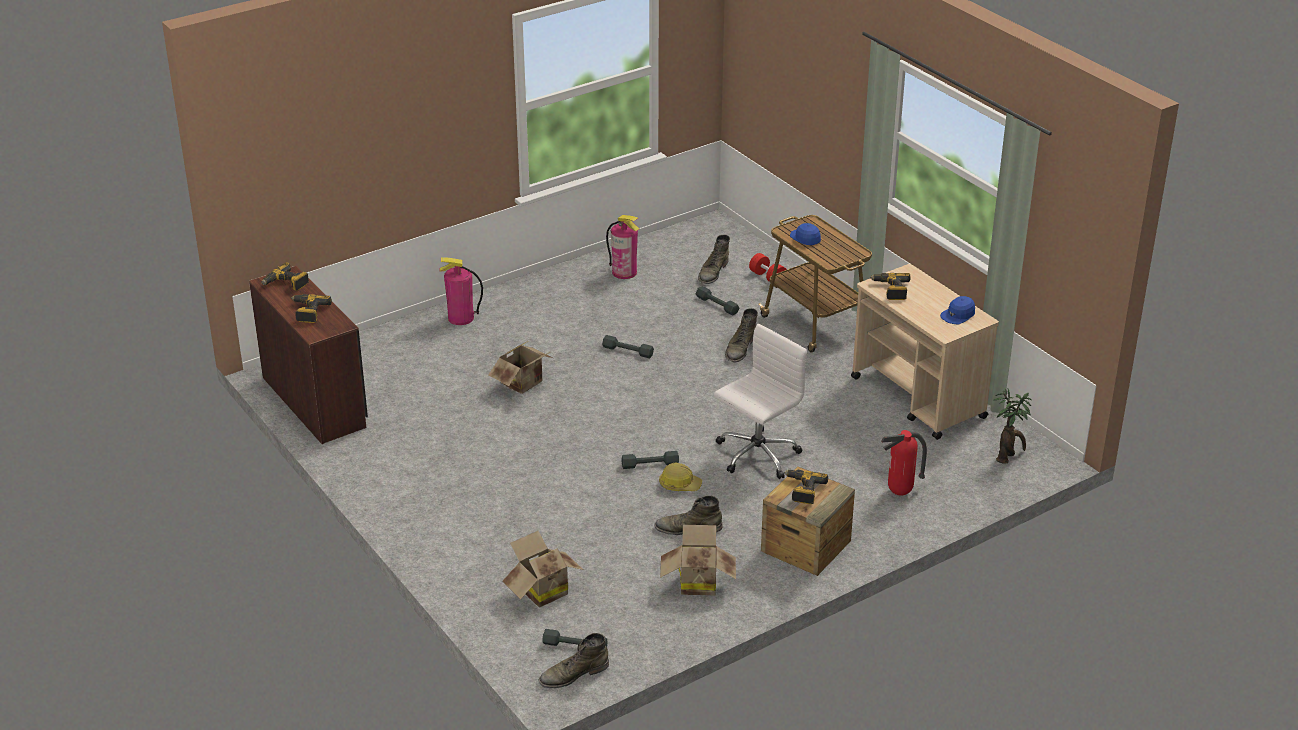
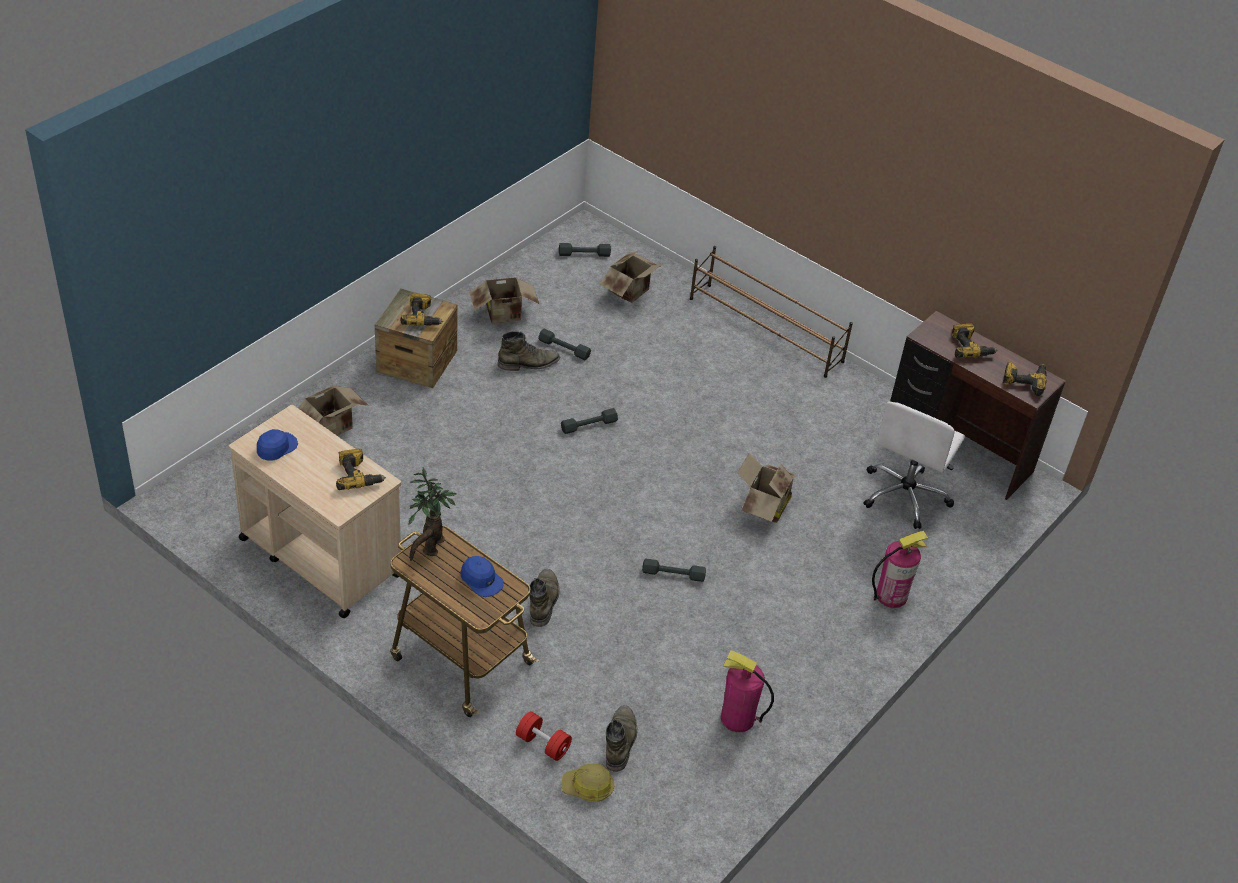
camera: 160 degrees right, 10 degrees up
green boot [539,633,609,688] -> none
hard hat [659,463,702,491] -> hard hat moved to [561,764,614,802]
grey dumbbell [696,286,740,315] -> grey dumbbell moved to [538,329,591,361]
white office chair [714,324,807,479] -> white office chair moved to [863,401,965,529]
fire extinguisher [881,430,927,495] -> cardboard box [298,385,368,436]
potted plant [994,388,1032,464] -> potted plant moved to [409,467,457,561]
none -> brown shoe rack [690,246,853,378]

